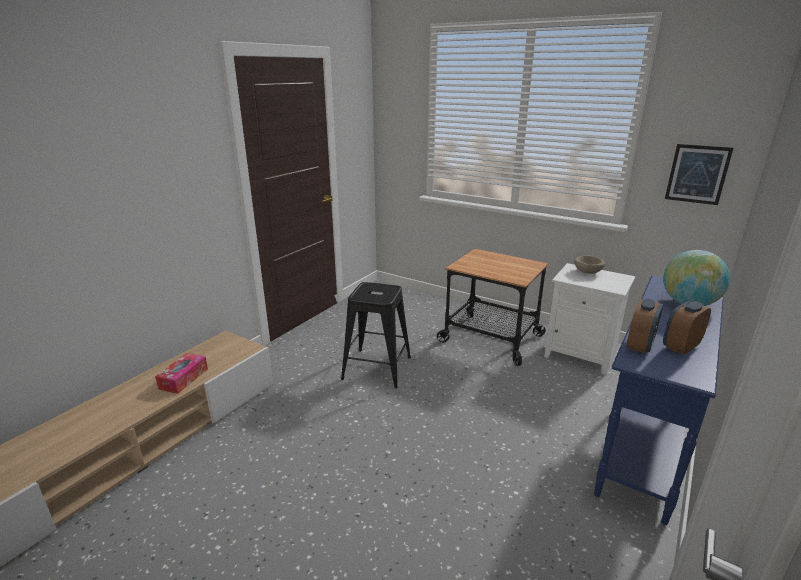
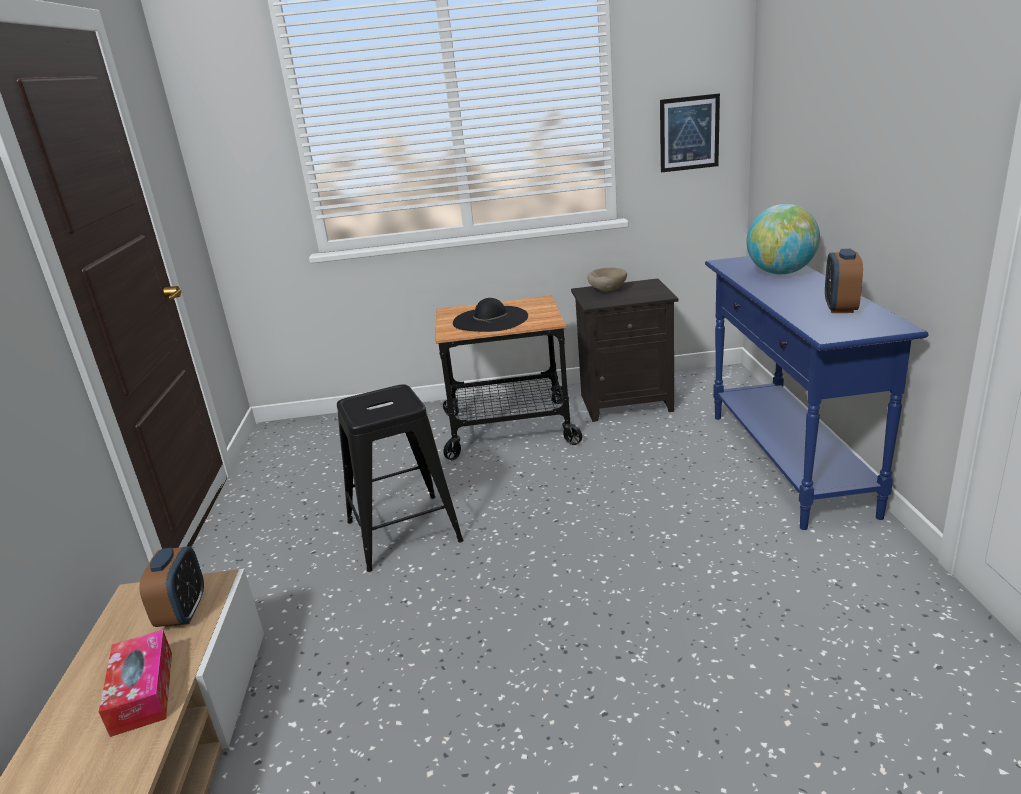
camera: 35 degrees left, 0 degrees up
white nightstand [544,263,635,375] -> black nightstand [571,278,678,422]
alarm clock [627,299,663,354] -> alarm clock moved to [140,546,204,627]
none -> black hat [453,298,528,332]

